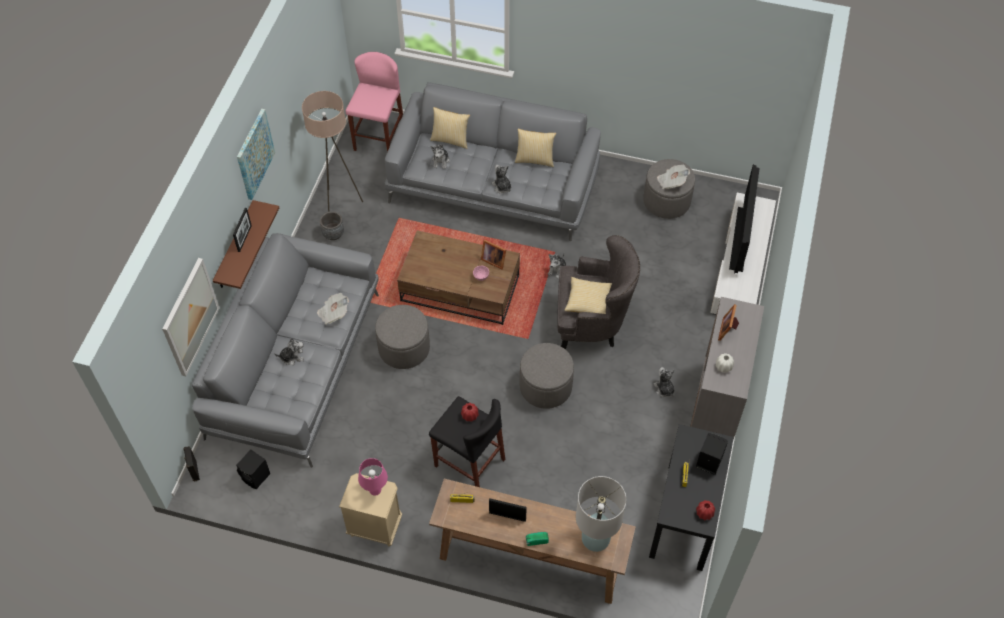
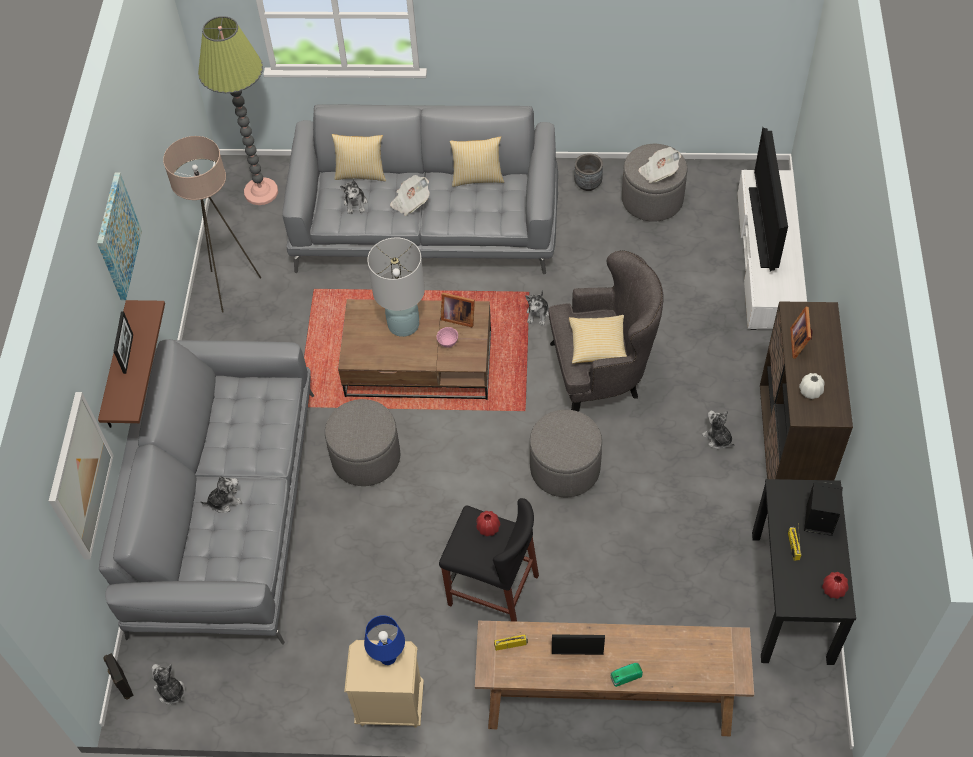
camera: 10 degrees left, 0 degrees up
black speaker [236,450,270,489] -> none
newspaper [317,293,349,325] -> newspaper moved to [390,175,430,216]
grey planter [320,211,344,240] -> grey planter moved to [574,153,603,191]
pink stool [345,52,403,152] -> floor lamp [198,16,278,205]
pink table lamp [358,458,388,496] -> blue table lamp [364,615,405,665]
plush toy [492,165,511,194] -> plush toy moved to [151,664,185,705]
white table lamp [576,476,627,552] -> white table lamp moved to [367,237,425,337]
grey cabinet [690,297,764,440] -> brown cabinet [760,301,853,480]

